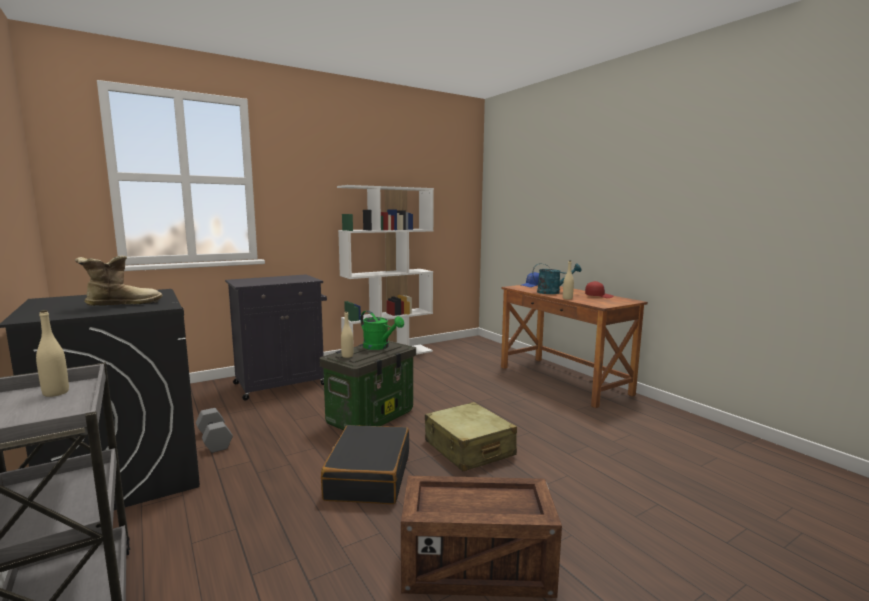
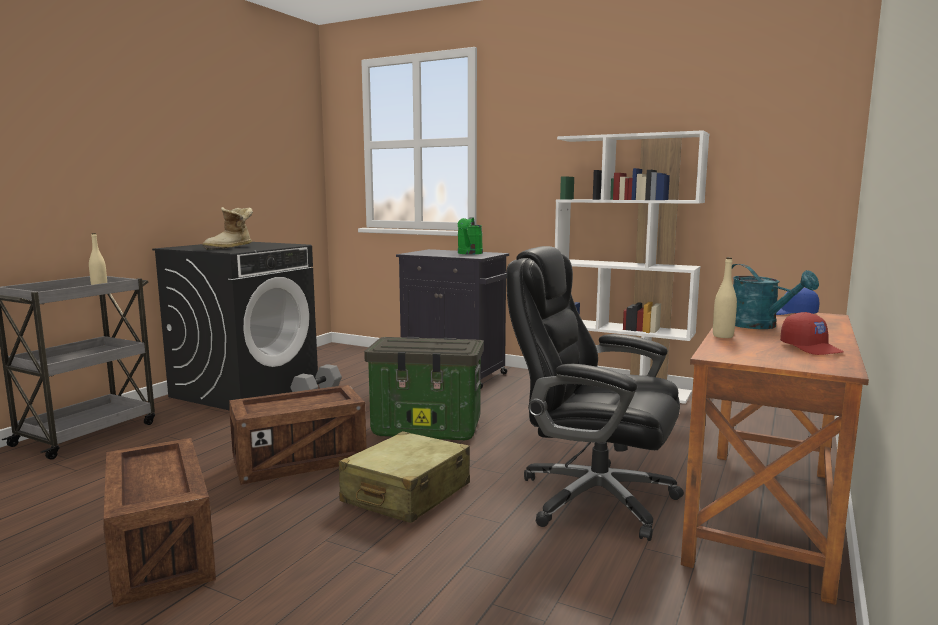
camera: 60 degrees right, 0 degrees up
boot [75,255,162,306] -> boot turned 105 degrees clockwise [202,207,253,250]
black suitcase [321,425,409,504] -> crate [229,385,367,485]
beige bottle [341,311,353,358] -> none
green watering can [361,311,404,350] -> green watering can moved to [458,217,483,254]
none -> black office chair [506,246,684,541]

